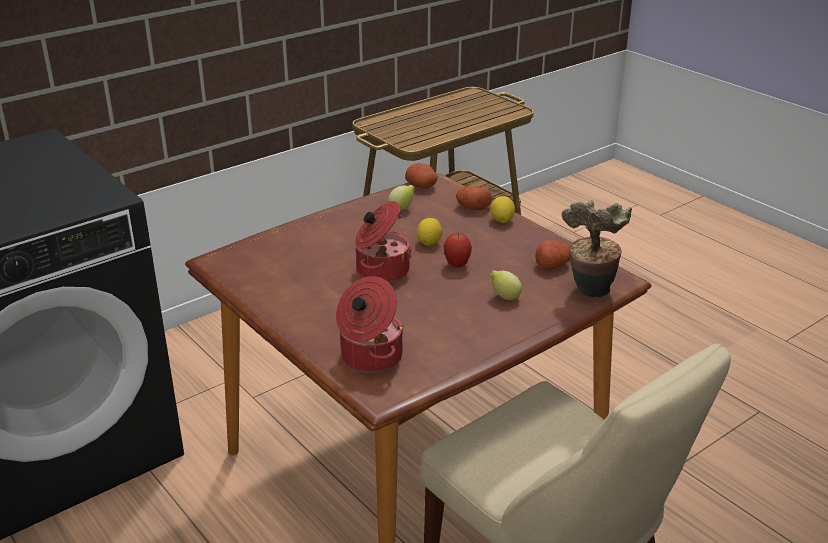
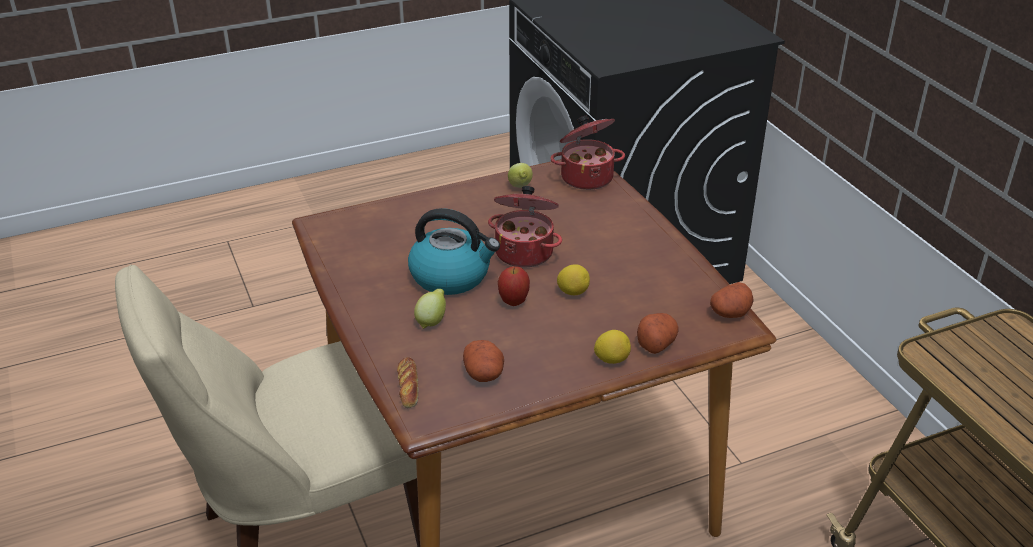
camera: 105 degrees right, 5 degrees up
cooking pot [336,276,403,373] -> cooking pot moved to [550,116,625,190]
lemon [388,185,415,211] -> lemon moved to [508,163,533,188]
potted plant [561,200,632,297] -> bread [397,357,419,408]
none -> kettle [408,208,500,295]

